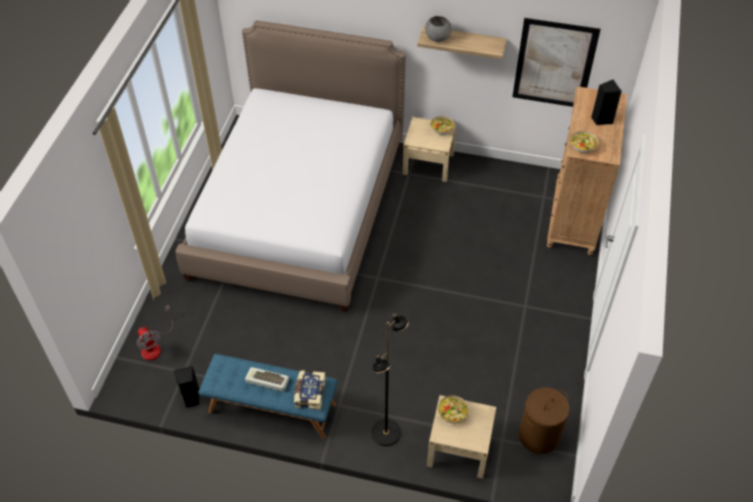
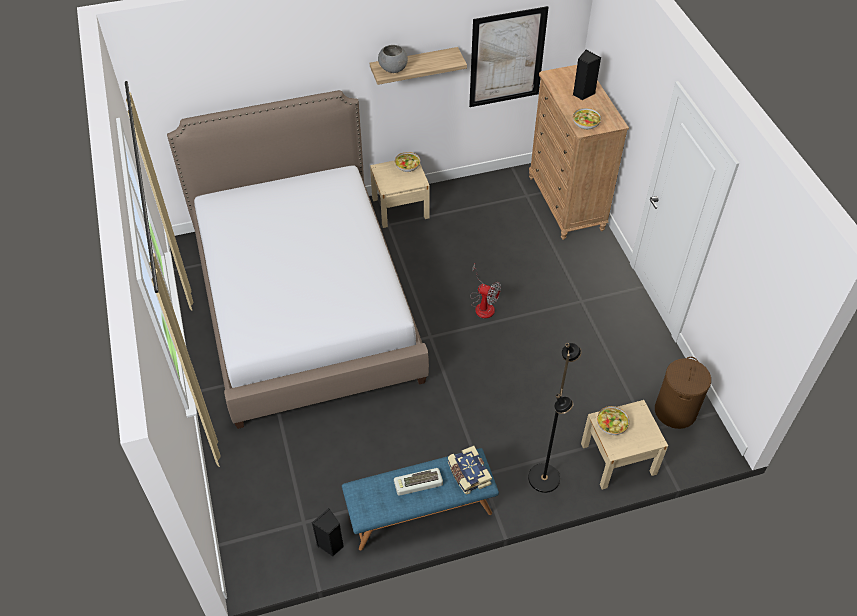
camera: 30 degrees left, 0 degrees up
fan [137,305,173,360] -> fan moved to [470,264,501,318]

